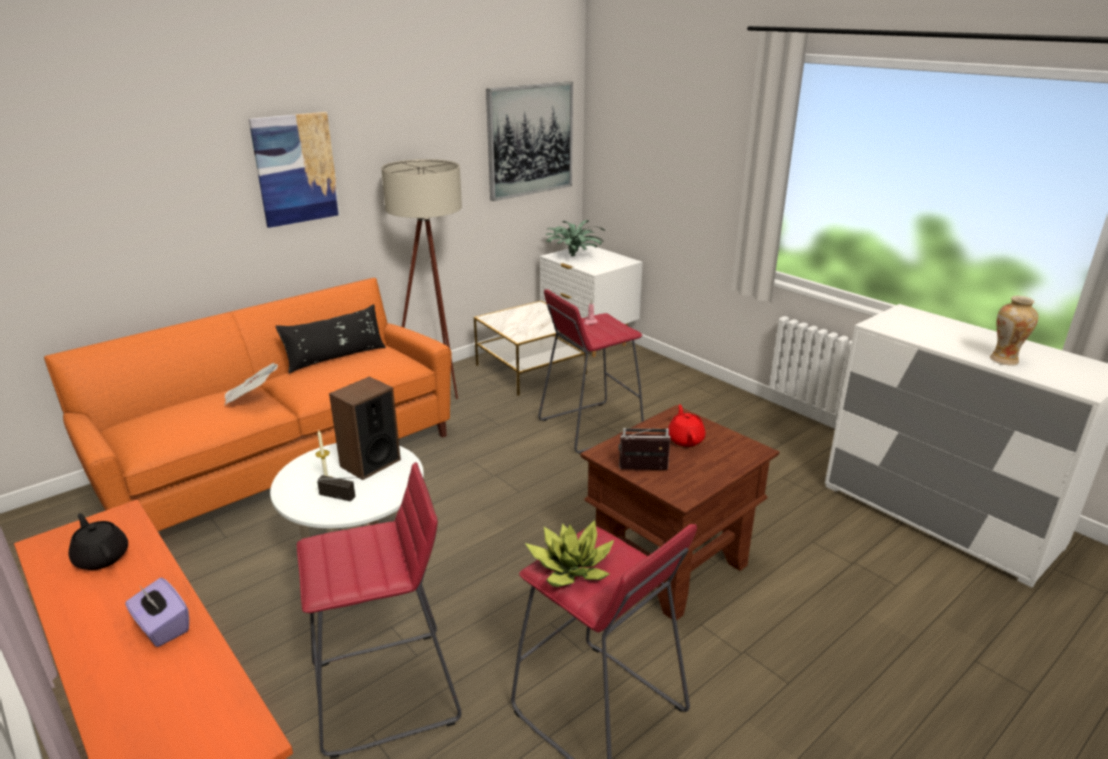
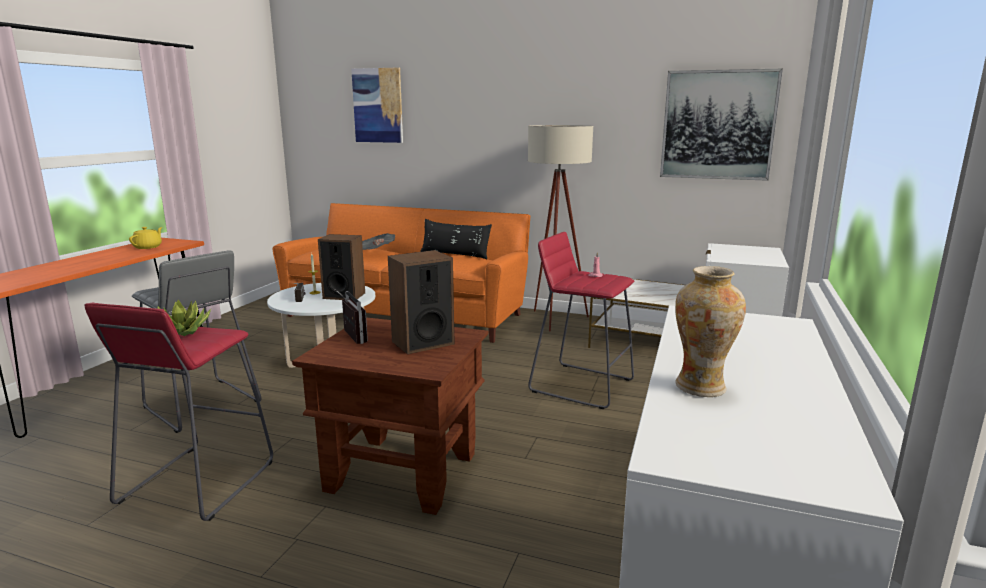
camera: 60 degrees right, 10 degrees down
black teapot [69,513,128,570] -> yellow teapot [129,227,162,249]
purple tissue box [125,578,189,647] -> none
picture [249,112,340,228] -> picture moved to [351,67,403,143]
red stool [297,462,461,758] -> grey stool [132,250,261,433]
potted plant [546,220,605,257] -> none
red teapot [668,404,705,447] -> speaker [388,250,455,354]

